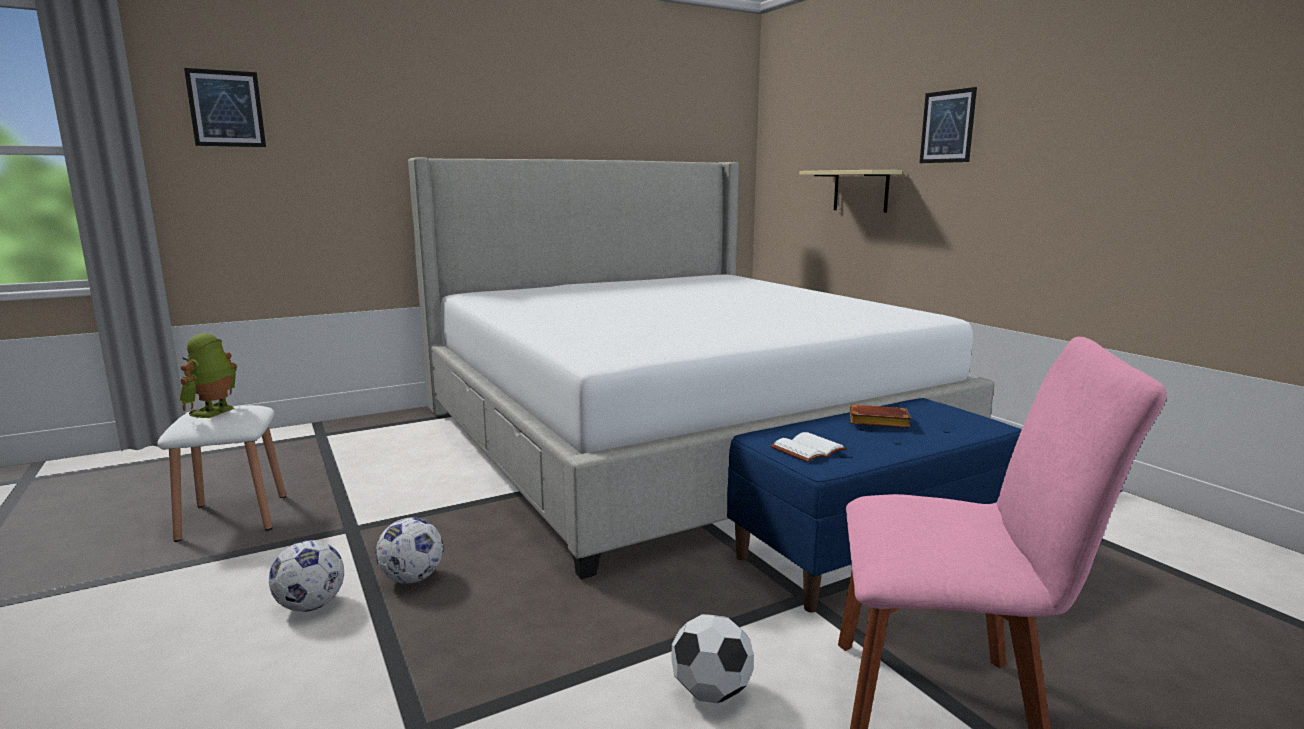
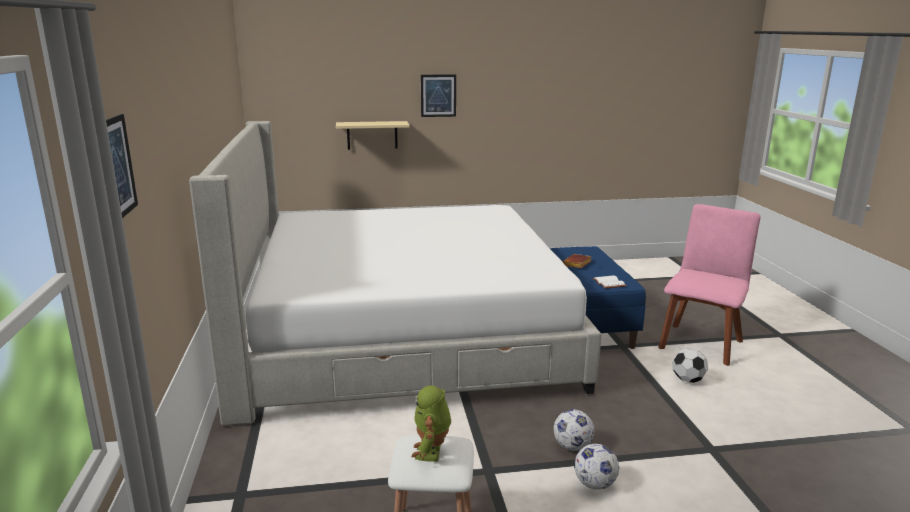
camera: 70 degrees left, 5 degrees up
toy robot [179,333,237,418] -> toy robot turned 60 degrees clockwise [411,385,451,462]

